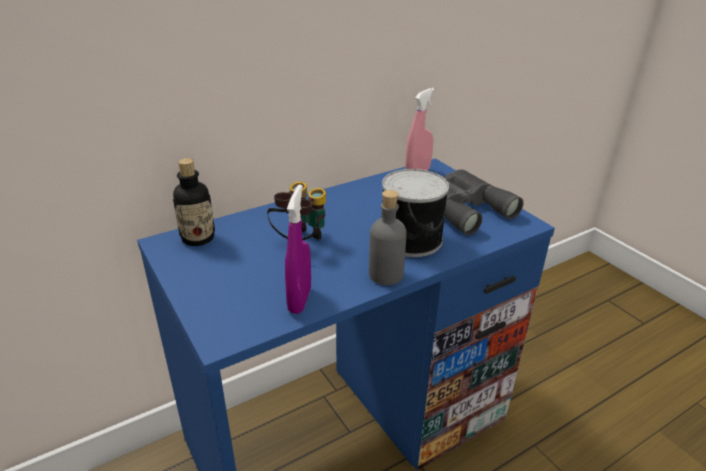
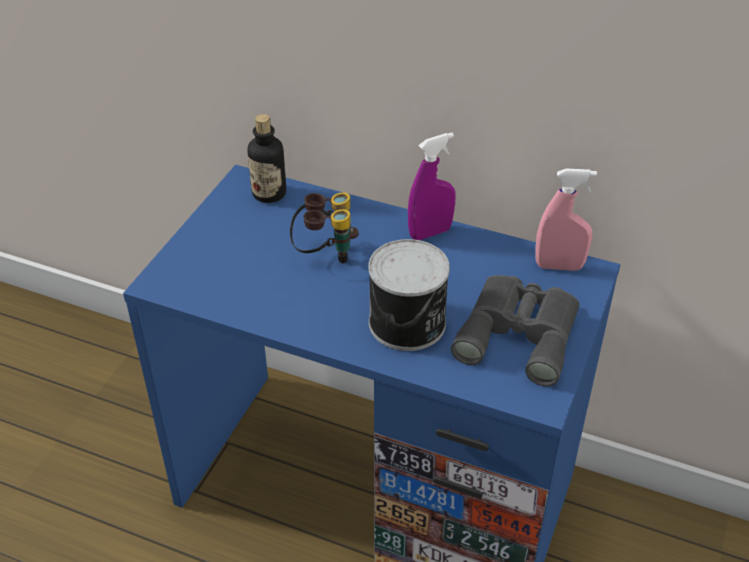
camera: 55 degrees right, 10 degrees up
purple spray bottle [285,184,311,314] -> purple spray bottle moved to [408,132,456,240]
grey bottle [369,190,407,285] -> none

